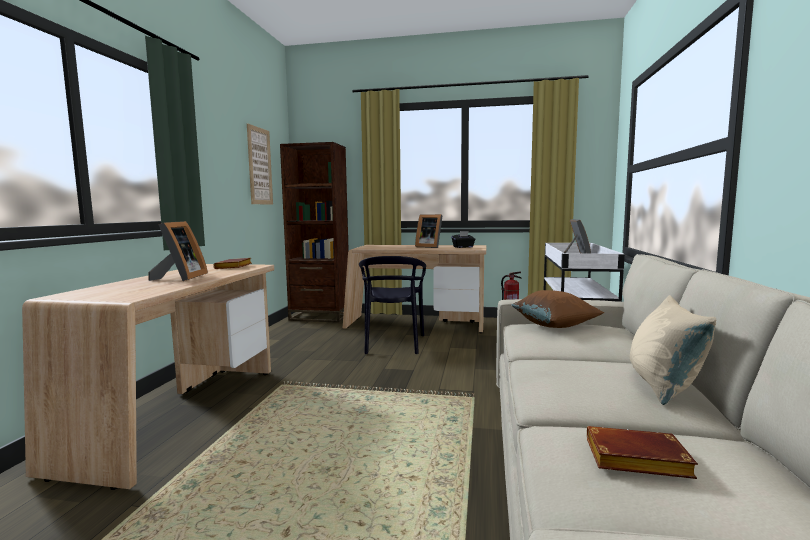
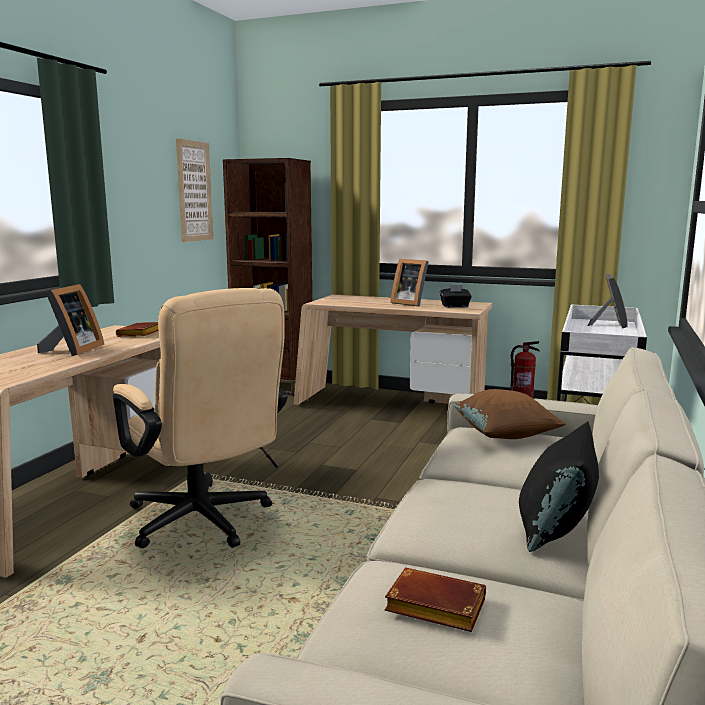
camera: 10 degrees right, 5 degrees up
black chair [359,256,426,354] -> none
beige pillow [630,295,716,405] -> black pillow [519,421,599,552]
none -> beige office chair [113,288,288,548]

